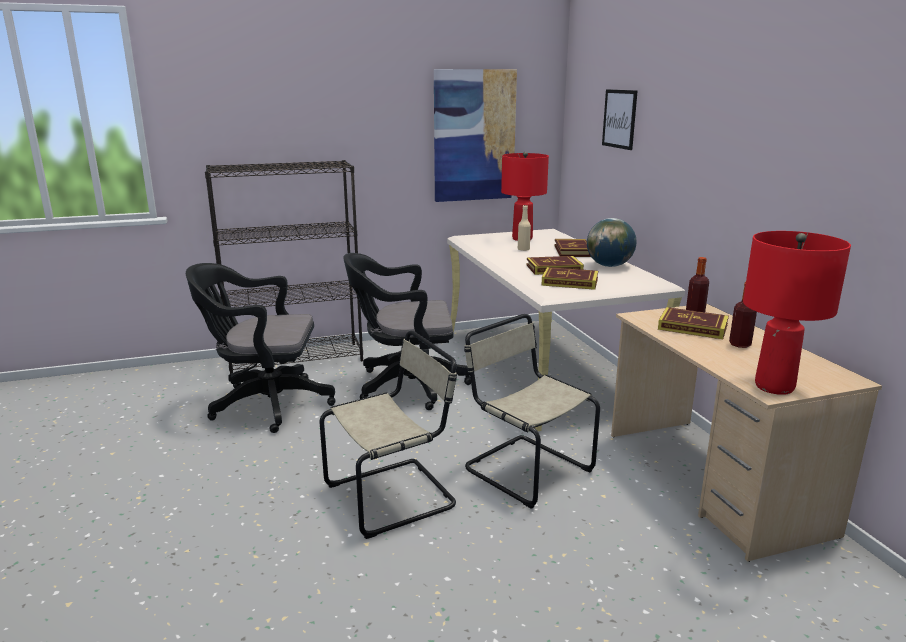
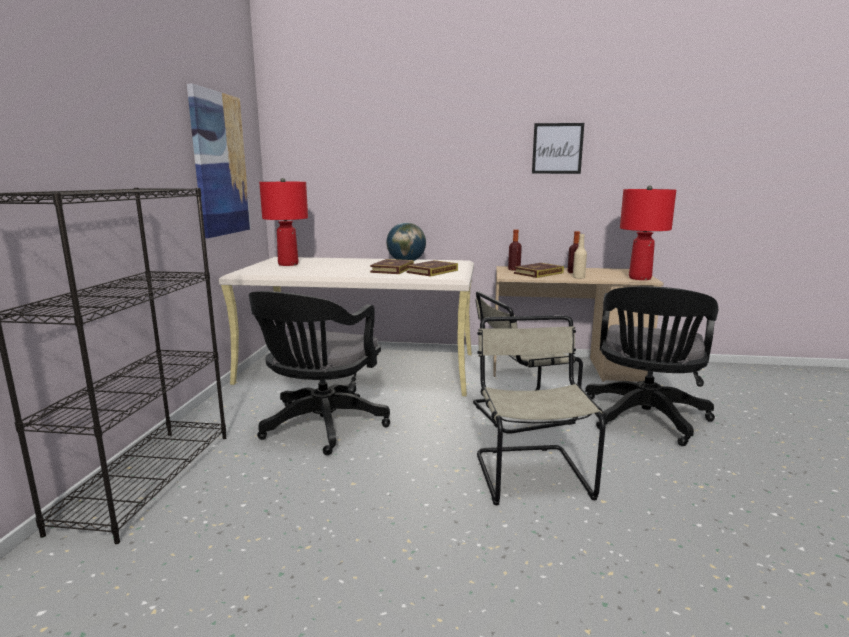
camera: 65 degrees left, 5 degrees down
black office chair [186,263,336,433] -> black office chair moved to [585,286,718,446]
beige bottle [518,205,531,251] -> beige bottle moved to [573,234,587,279]
book [554,239,591,257] -> none
picture [602,89,637,150] -> picture moved to [532,123,584,174]

